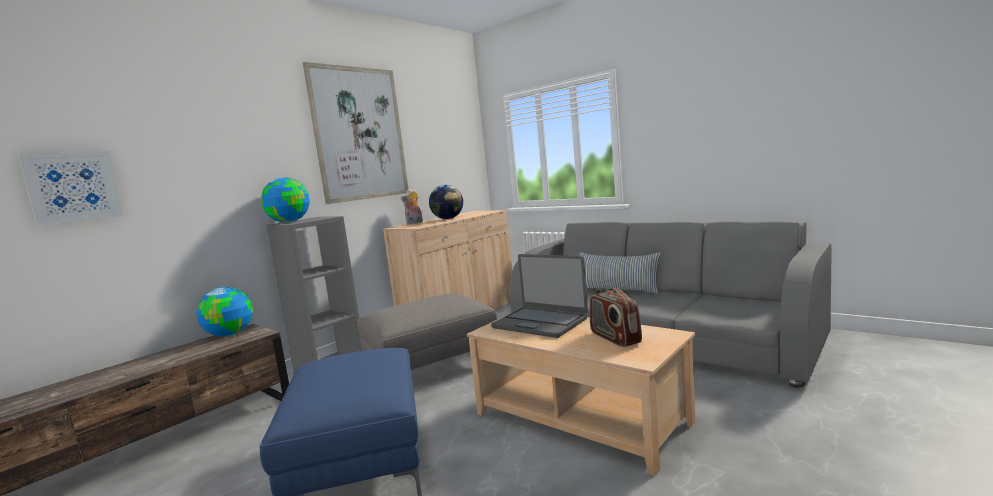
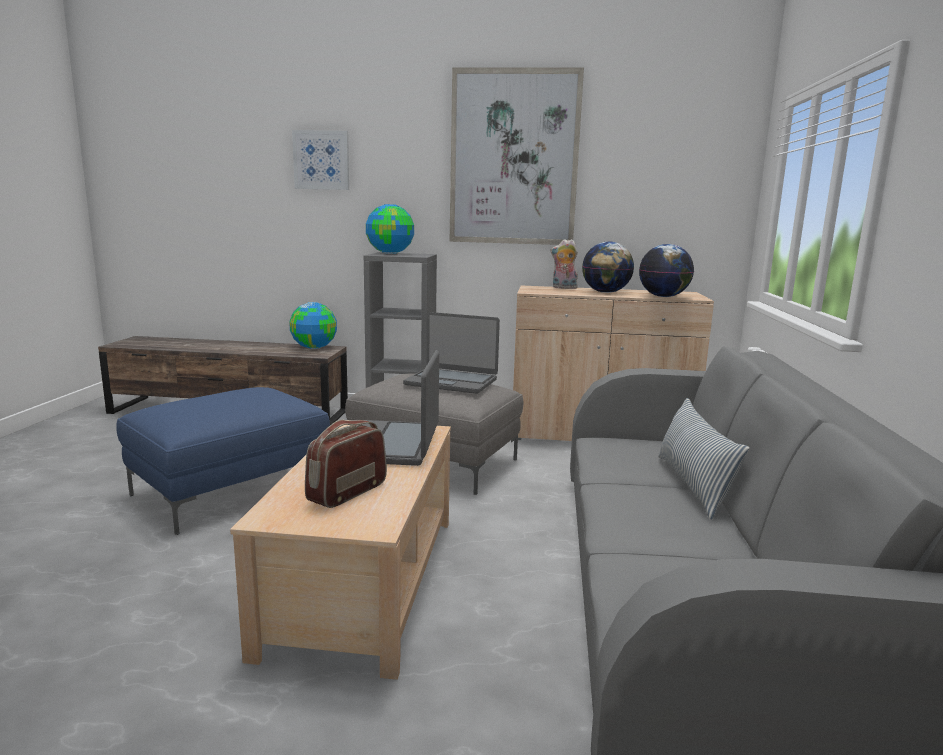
camera: 55 degrees right, 5 degrees up
picture [18,151,123,226] -> picture moved to [292,130,349,190]
none -> laptop [403,312,500,394]
none -> globe [639,244,694,297]

